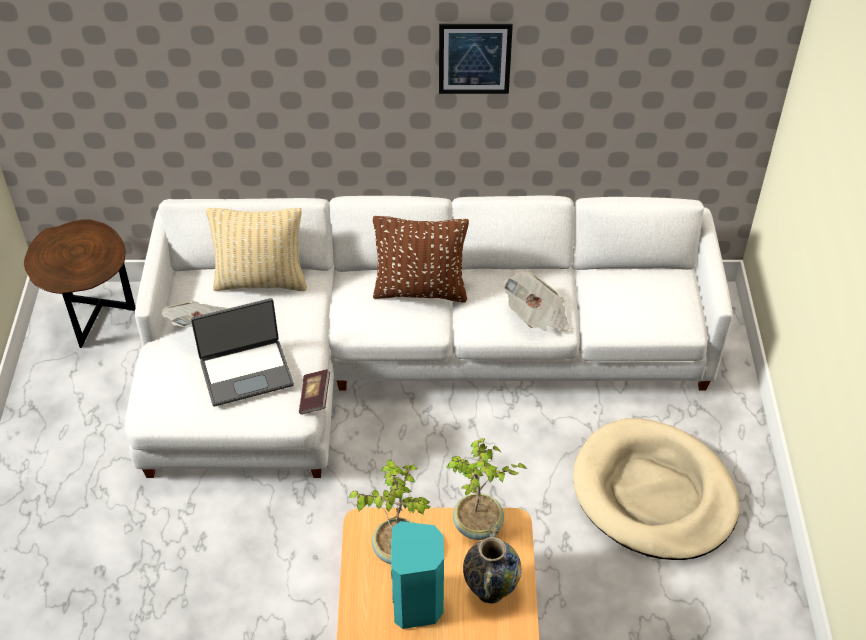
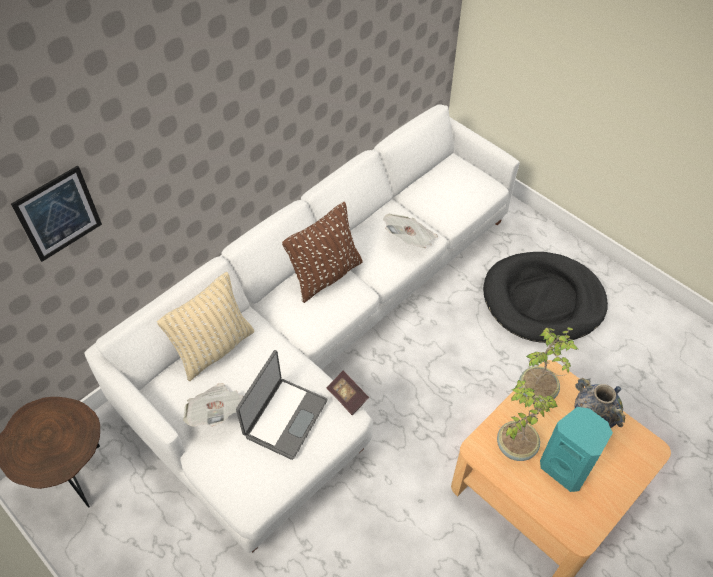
camera: 45 degrees left, 5 degrees up
picture [439,24,513,94] -> picture moved to [11,165,102,262]
beige dog bed [573,418,740,560] -> black dog bed [483,252,608,343]

